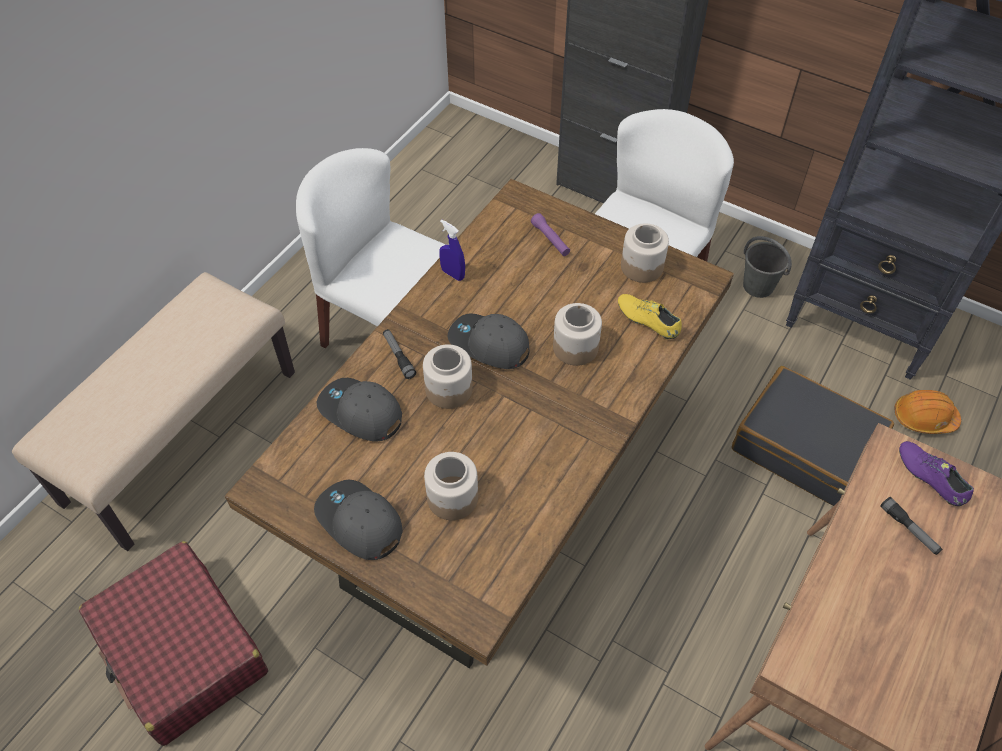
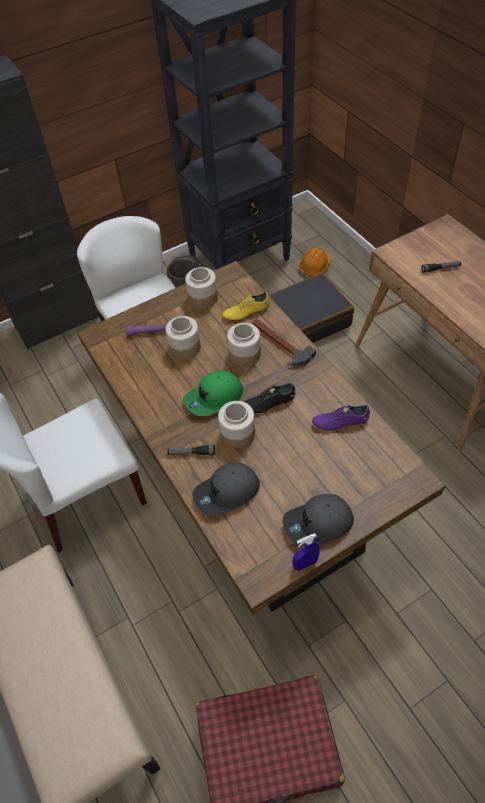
camera: 60 degrees left, 0 degrees up
jar [424,452,478,520] -> jar moved to [166,316,201,359]
blue spray bottle [439,219,465,281] -> blue spray bottle moved to [292,533,320,571]
grey cap [448,313,529,369] -> green cap [183,370,243,416]
purple shoe [899,441,974,506] -> purple shoe moved to [312,405,370,431]
none -> black shoe [245,383,295,414]
none -> hammer [253,319,316,366]

